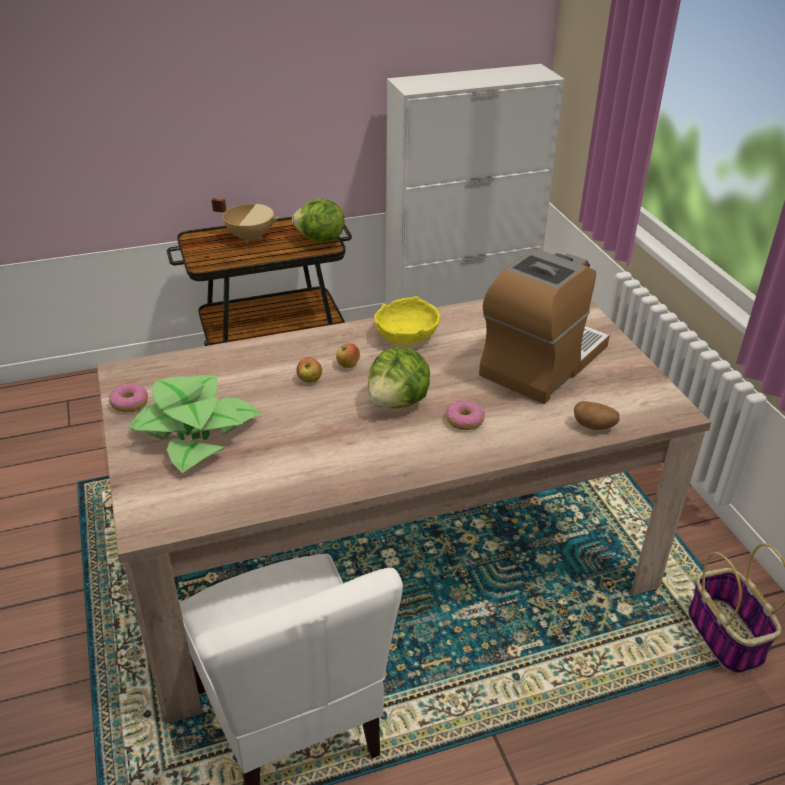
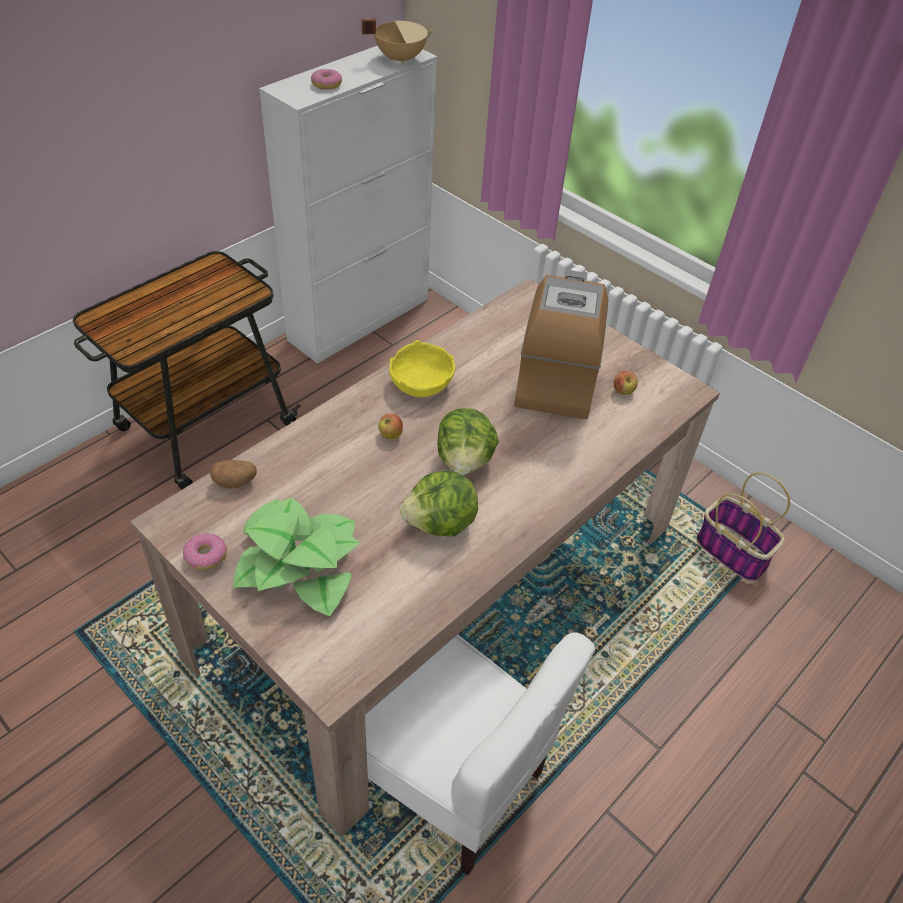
camera: 30 degrees left, 10 degrees up
beige cooking pot [212,198,279,243] -> beige cooking pot moved to [361,18,434,65]
lettuce [292,199,345,242] -> lettuce moved to [399,470,478,536]
apple [296,357,322,383] -> apple moved to [614,371,638,394]
donut [446,401,485,430] -> donut moved to [311,69,342,90]
potato [574,401,620,430] -> potato moved to [210,460,257,489]

